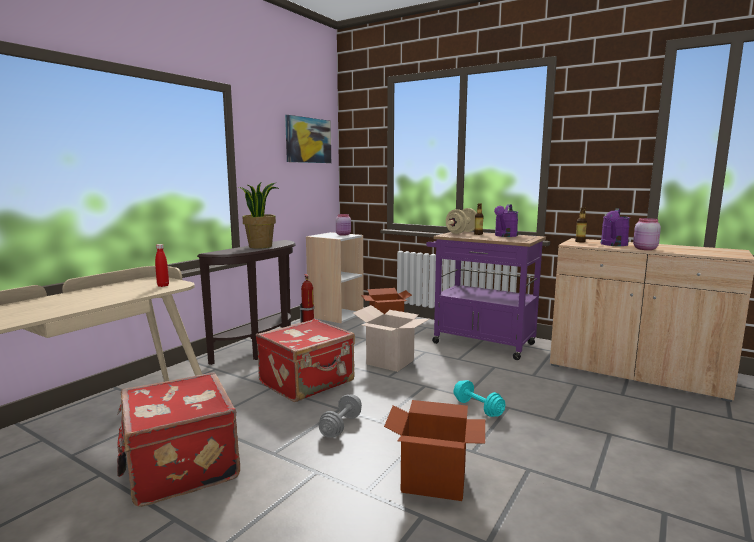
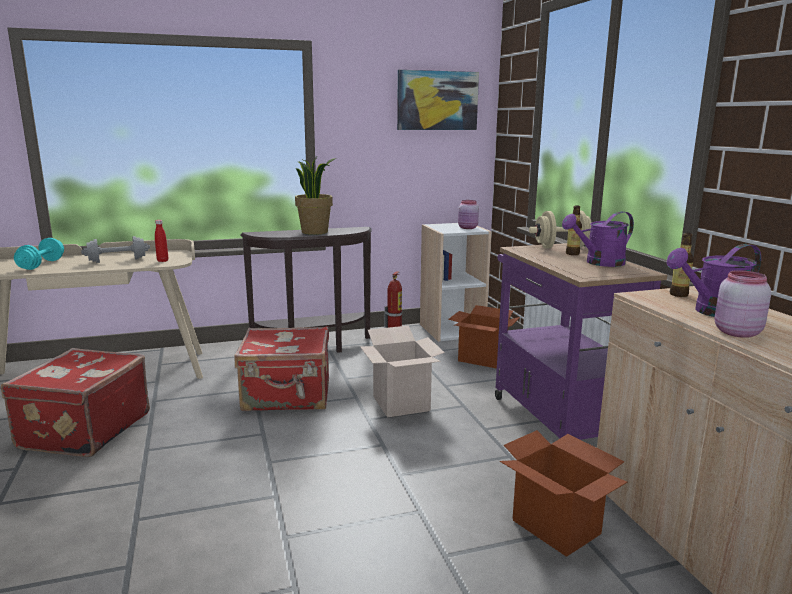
camera: 40 degrees right, 5 degrees up
grey dumbbell [319,394,362,438] -> grey dumbbell moved to [81,236,150,263]
cardboard box [384,400,485,501] -> cardboard box moved to [500,430,627,557]
turquoise dumbbell [454,380,505,417] -> turquoise dumbbell moved to [14,238,64,270]

